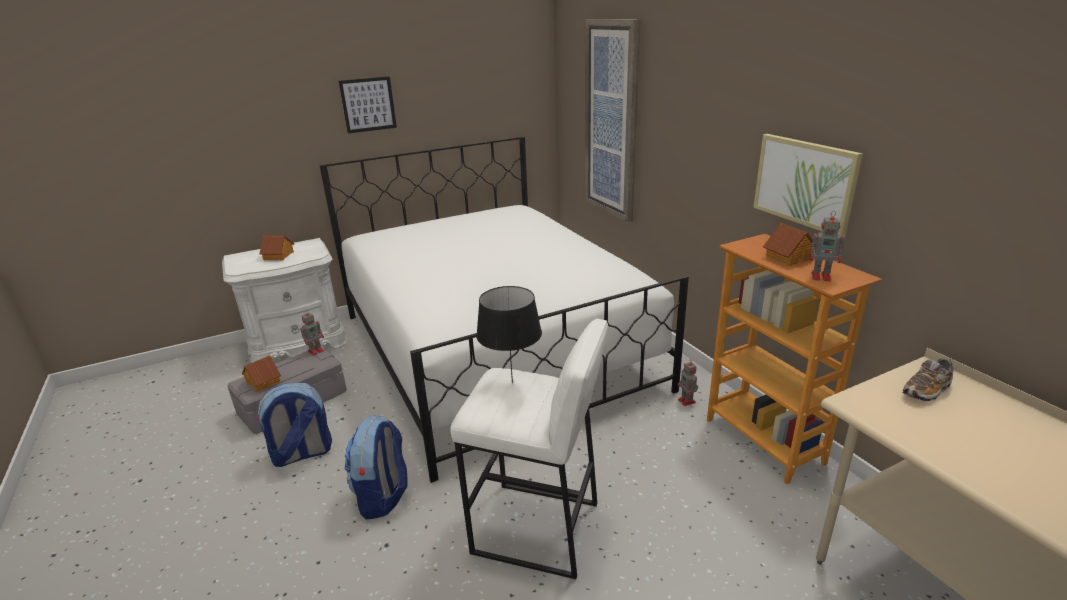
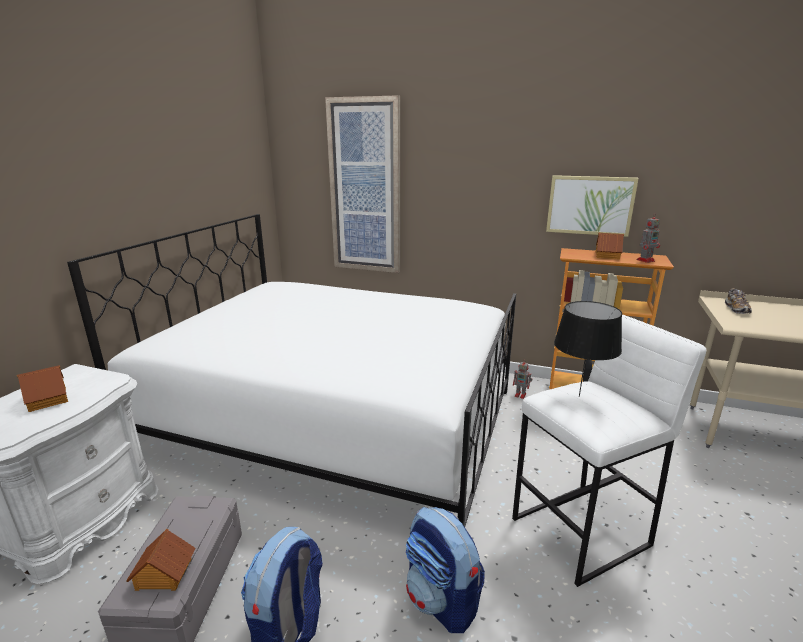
camera: 45 degrees left, 5 degrees down
toy robot [300,310,324,355] -> none
picture [339,76,397,134] -> none

